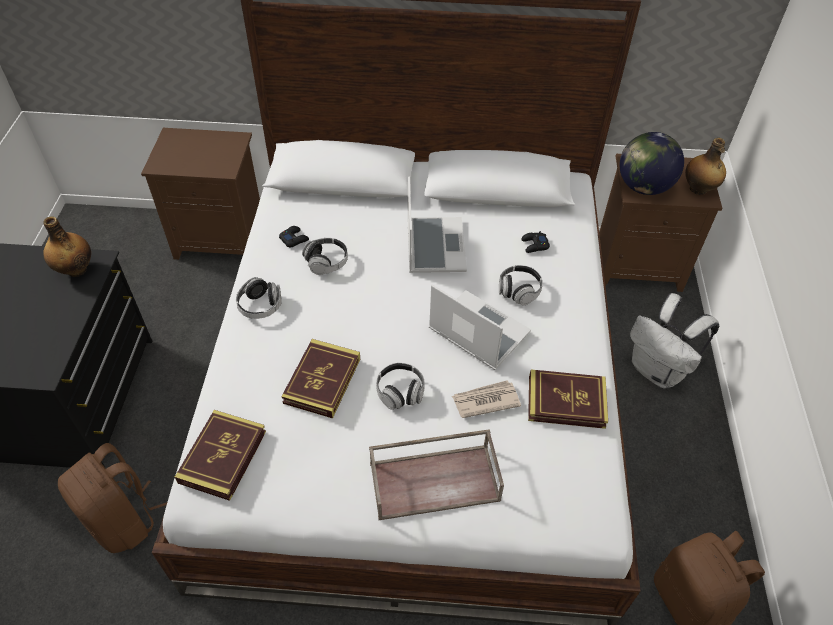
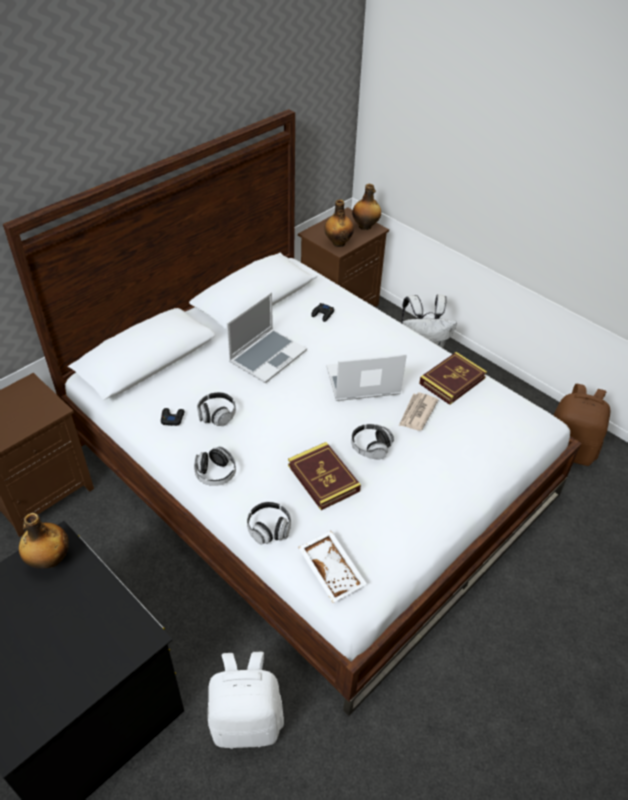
camera: 50 degrees left, 5 degrees down
brown backpack [58,443,167,553] -> white backpack [208,652,284,749]
book [175,410,266,501] -> white tray [298,530,367,603]
brown tray [369,429,504,520] -> none
laptop [408,176,467,273] -> laptop turned 90 degrees clockwise [227,292,307,383]
headphones [499,265,543,306] -> headphones moved to [247,502,291,545]
globe [619,132,684,195] -> bottle [324,200,354,247]

